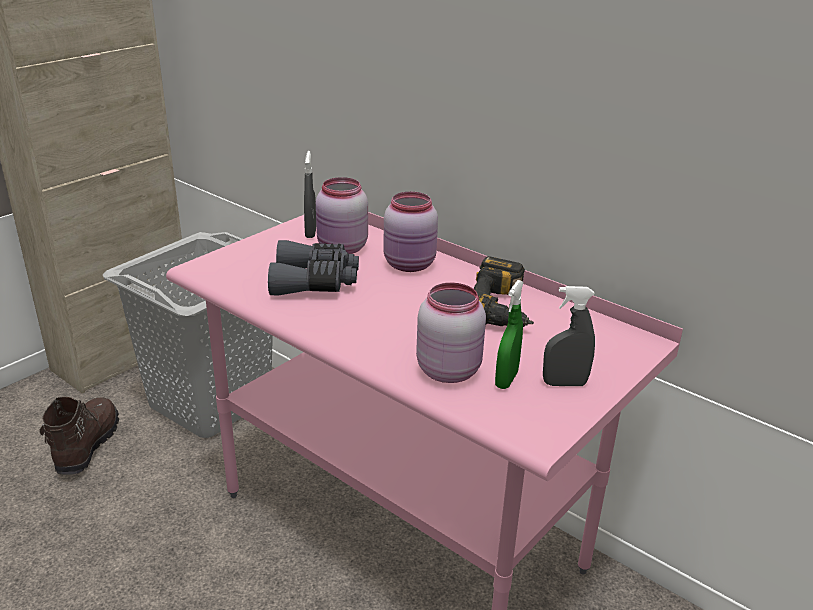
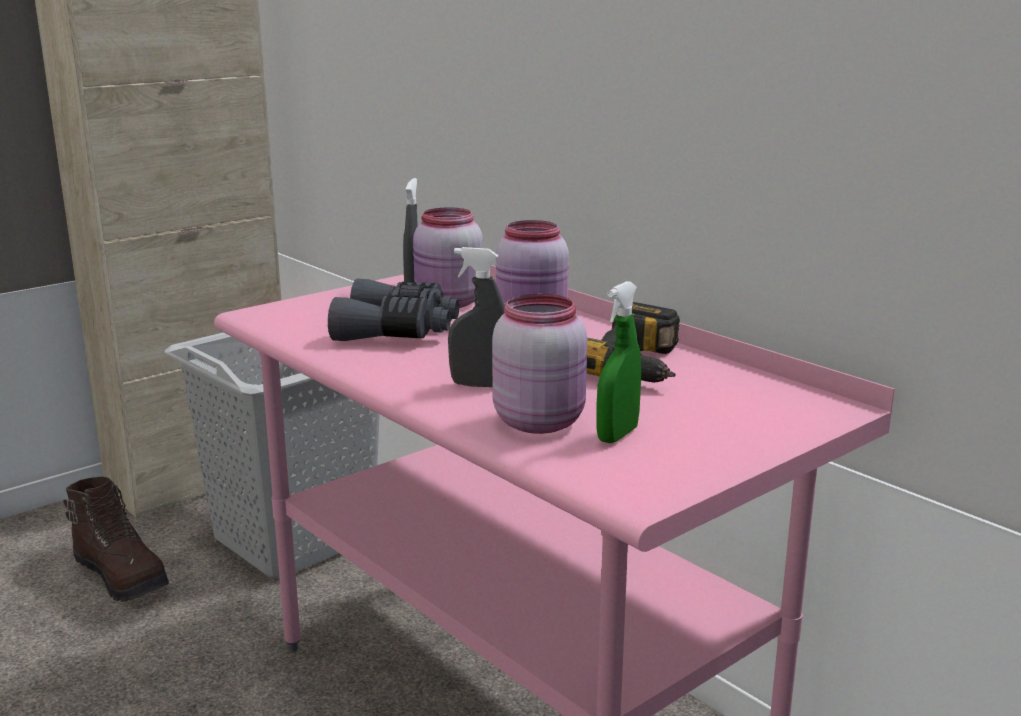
camera: 10 degrees right, 10 degrees down
brown boot [40,397,119,475] -> brown boot turned 120 degrees clockwise [63,477,169,602]
grey spray bottle [543,286,595,386] -> grey spray bottle moved to [448,247,505,387]

